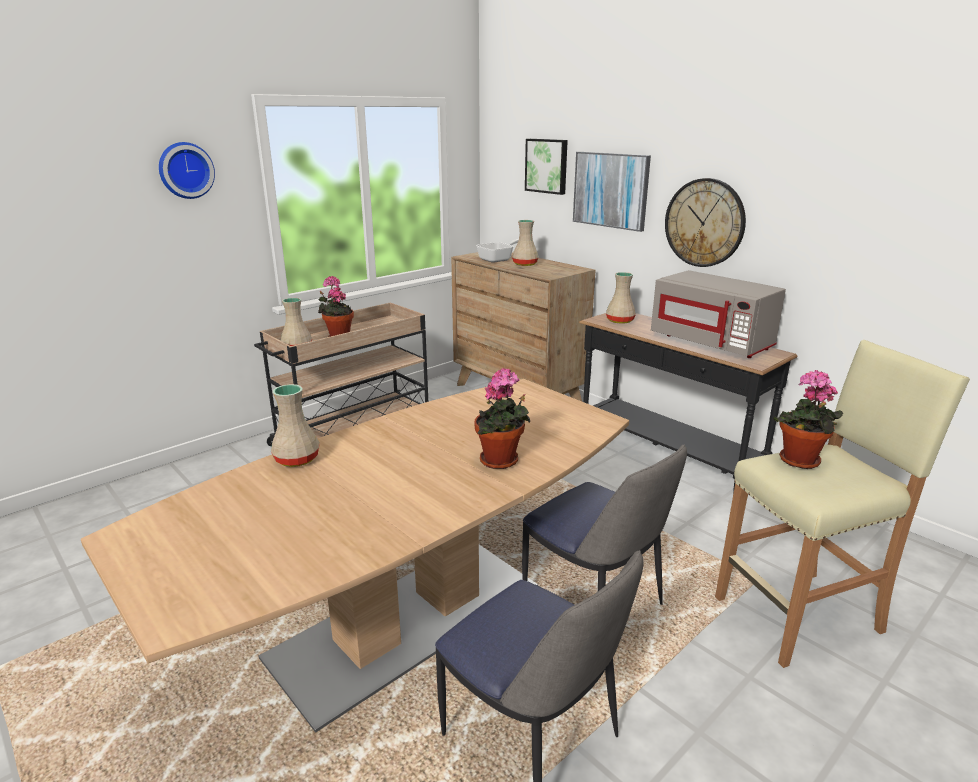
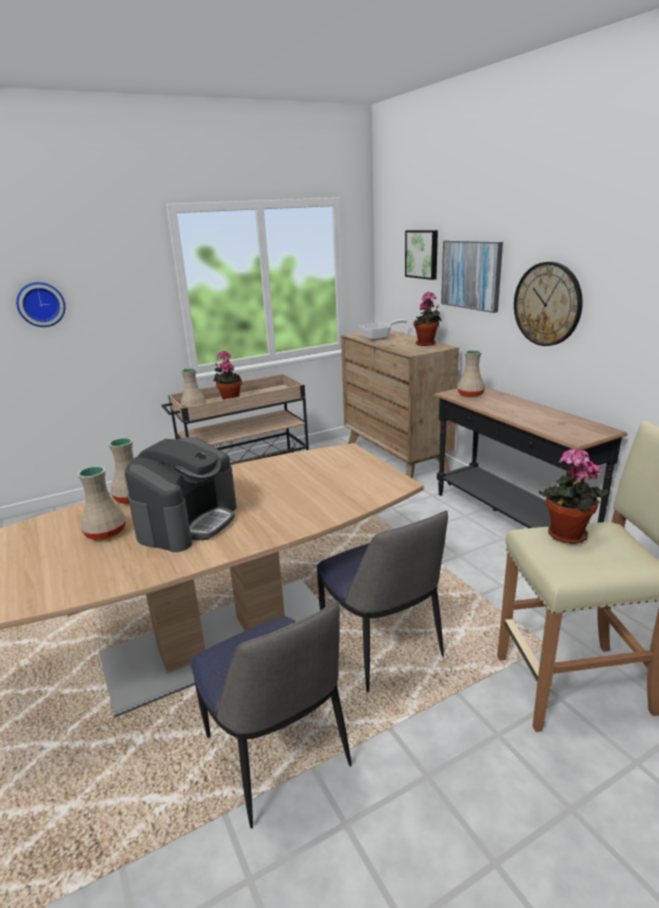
camera: 15 degrees right, 0 degrees up
wall clock [159,142,215,199] -> wall clock moved to [16,282,66,327]
potted plant [474,368,530,469] -> potted plant moved to [413,291,442,346]
beige vase [512,220,539,266] -> beige vase moved to [77,466,126,541]
grey microwave [651,270,786,358] -> none
none -> coffee machine [125,437,237,552]

